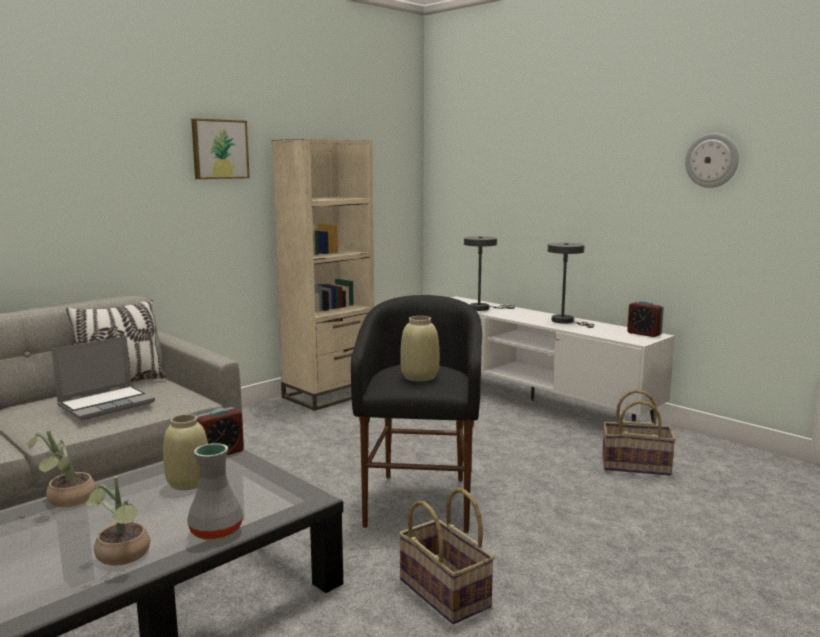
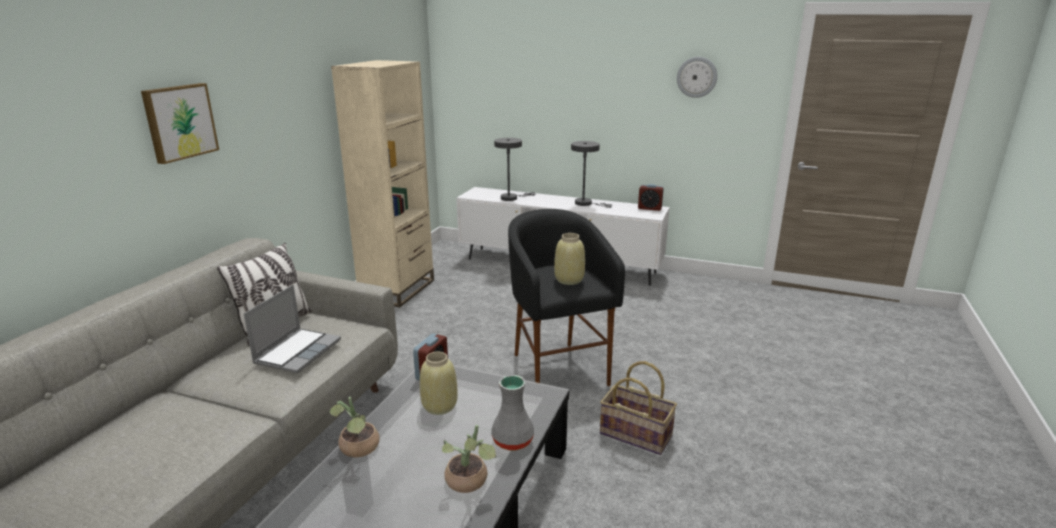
camera: 25 degrees left, 10 degrees up
picture [191,119,250,179] -> picture moved to [141,83,219,164]
basket [602,390,676,476] -> none

